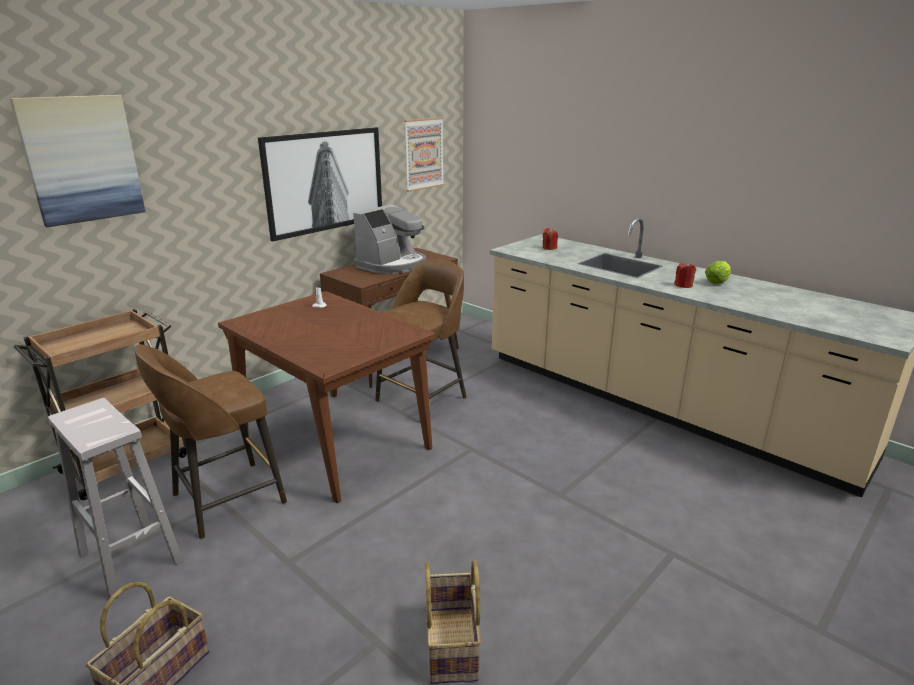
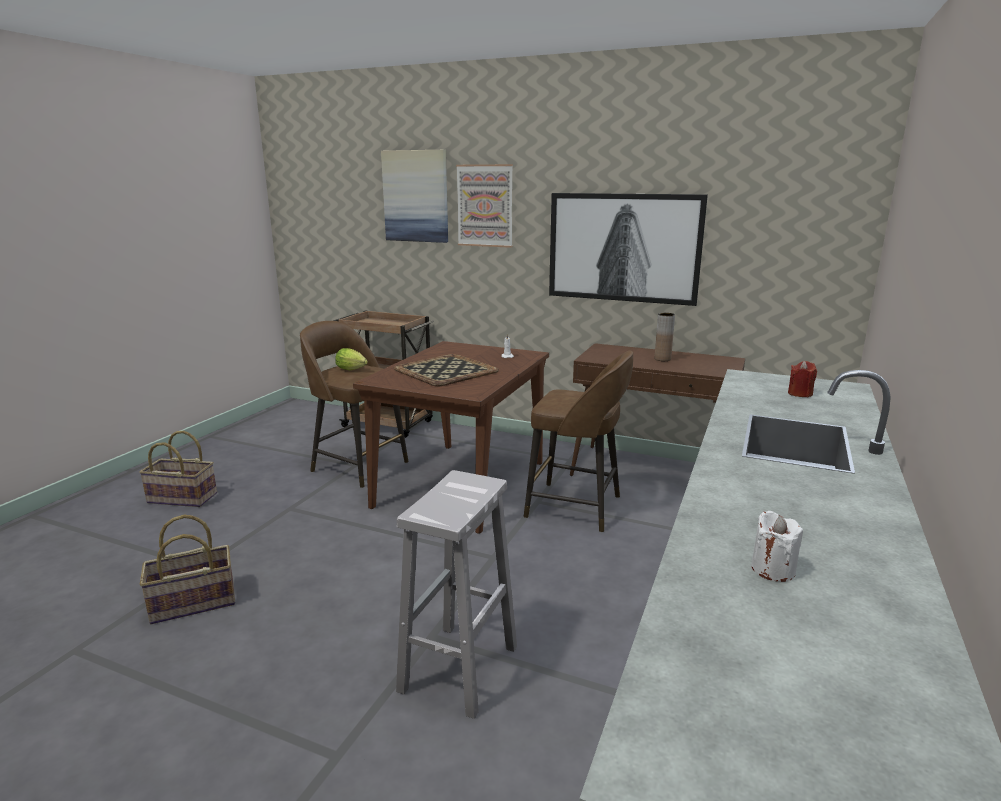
camera: 70 degrees right, 5 degrees down
white stool [48,398,183,599] -> white stool moved to [396,470,517,719]
coffee machine [353,204,426,274] -> brown vase [655,313,675,361]
picture [404,117,444,192] -> picture moved to [456,164,513,248]
red candle [674,262,696,288] -> none
lettuce [705,261,731,284] -> lettuce moved to [335,348,368,370]
none -> tray [394,354,499,387]
none -> white candle [751,511,803,582]

